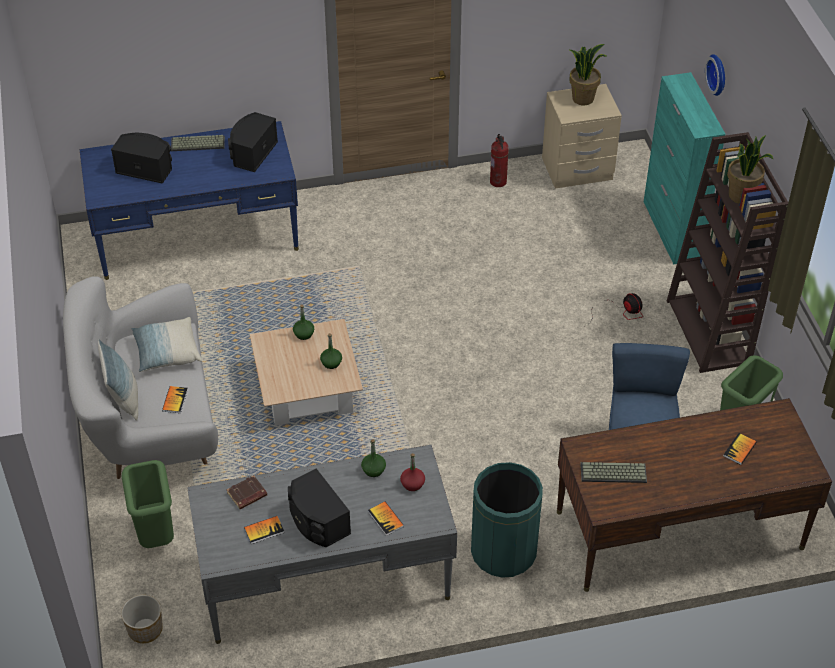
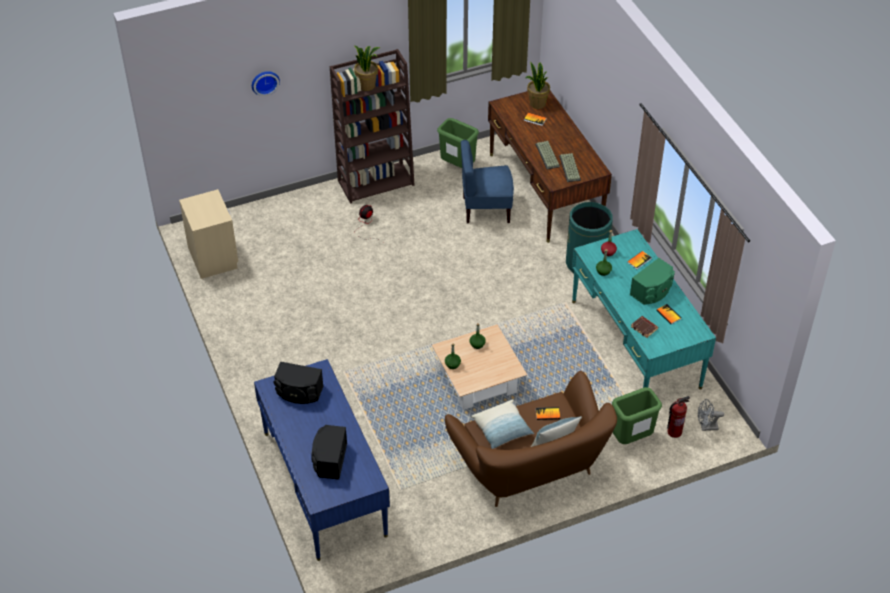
camera: 100 degrees left, 0 degrees up
white sofa [63,276,218,479] -> brown sofa [445,371,617,507]
planter [121,595,163,643] -> grey fan [698,399,724,431]
keyboard [171,135,225,151] -> keyboard moved to [535,141,560,169]
grey desk [187,445,457,644] -> turquoise desk [572,229,716,389]
black speaker [288,468,351,547] -> green speaker [630,258,675,305]
fire extinguisher [490,134,509,187] -> fire extinguisher moved to [667,396,690,438]
potted plant [569,44,608,105] -> potted plant moved to [526,62,550,109]
turquoise cabinet [644,72,725,264] -> none

